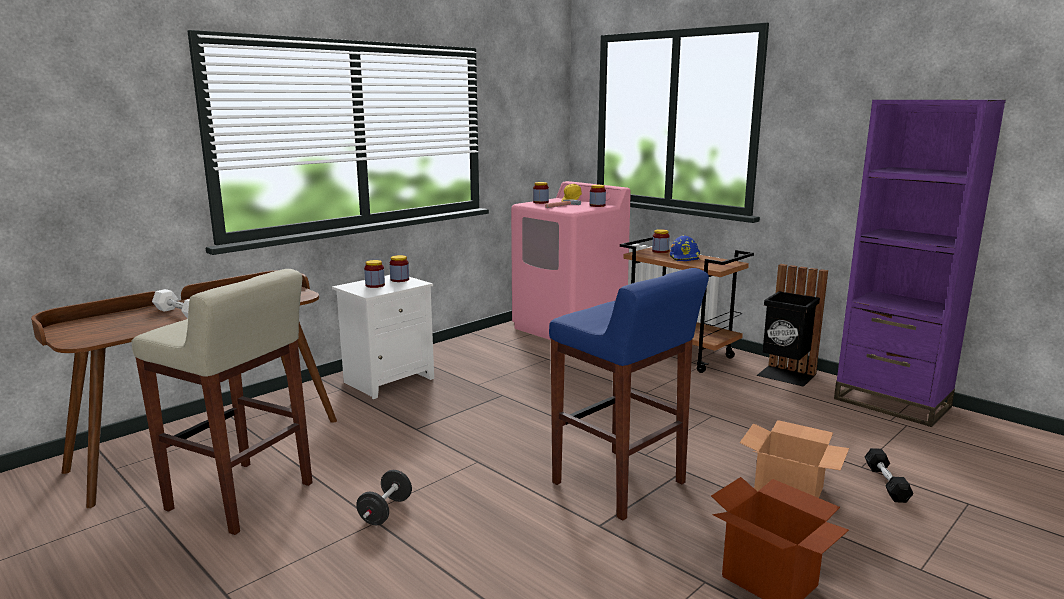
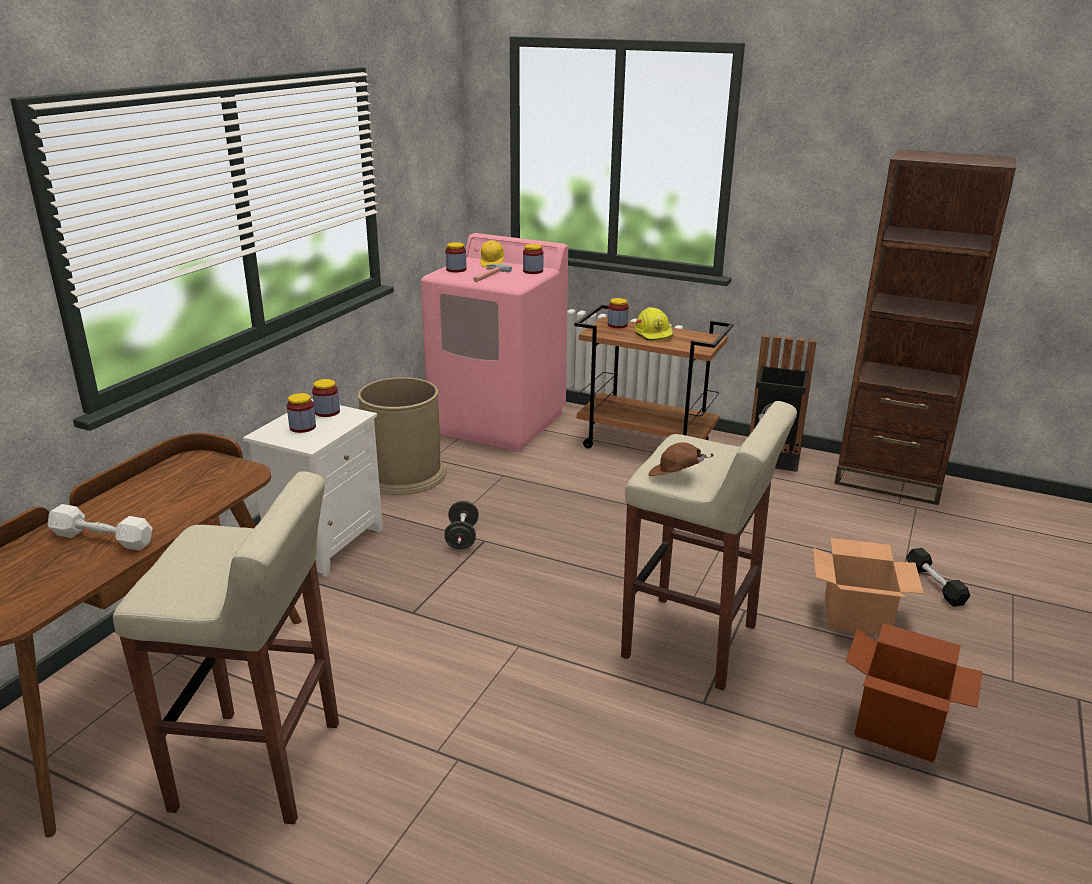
camera: 20 degrees left, 10 degrees up
black dumbbell [356,470,412,525] -> black dumbbell moved to [444,501,479,549]
blue stool [549,268,709,520] -> beige stool [621,401,797,691]
blue hard hat [670,235,700,261] -> yellow hard hat [635,307,674,341]
purple bookcase [834,100,1006,427] -> brown bookcase [834,149,1016,505]
none -> brown trash can [358,377,447,495]
none -> brown cap [648,443,714,476]

